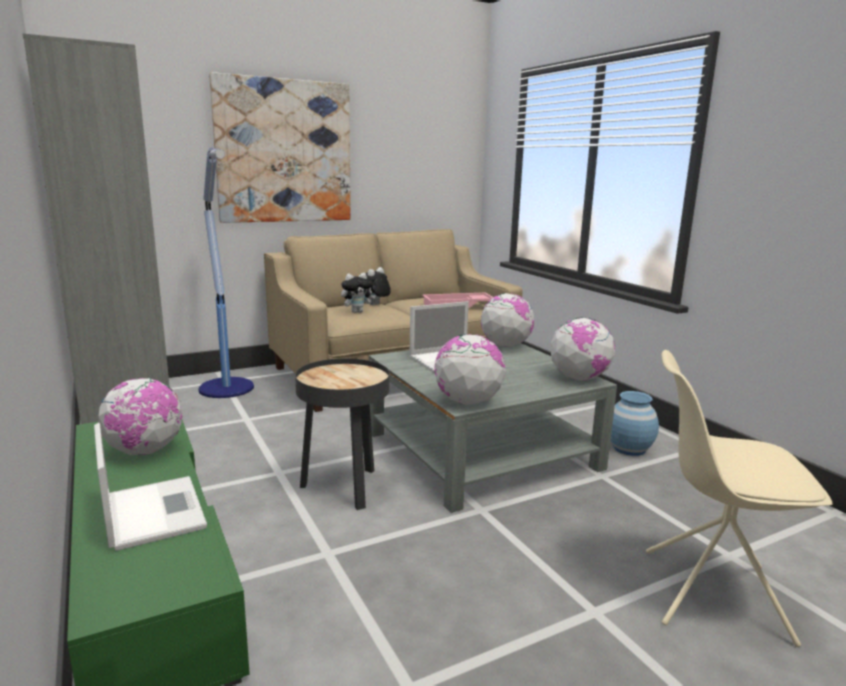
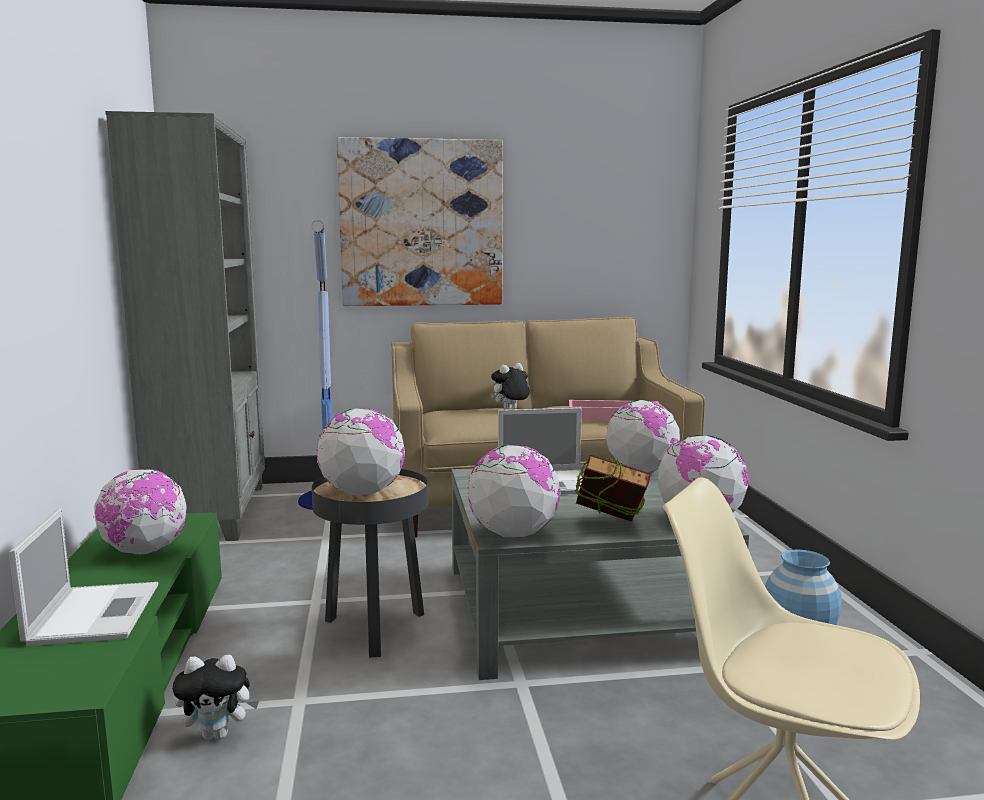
camera: 20 degrees right, 5 degrees down
plush toy [341,273,376,313] -> plush toy moved to [172,655,259,740]
none -> globe [317,408,405,496]
none -> book [575,454,651,522]

